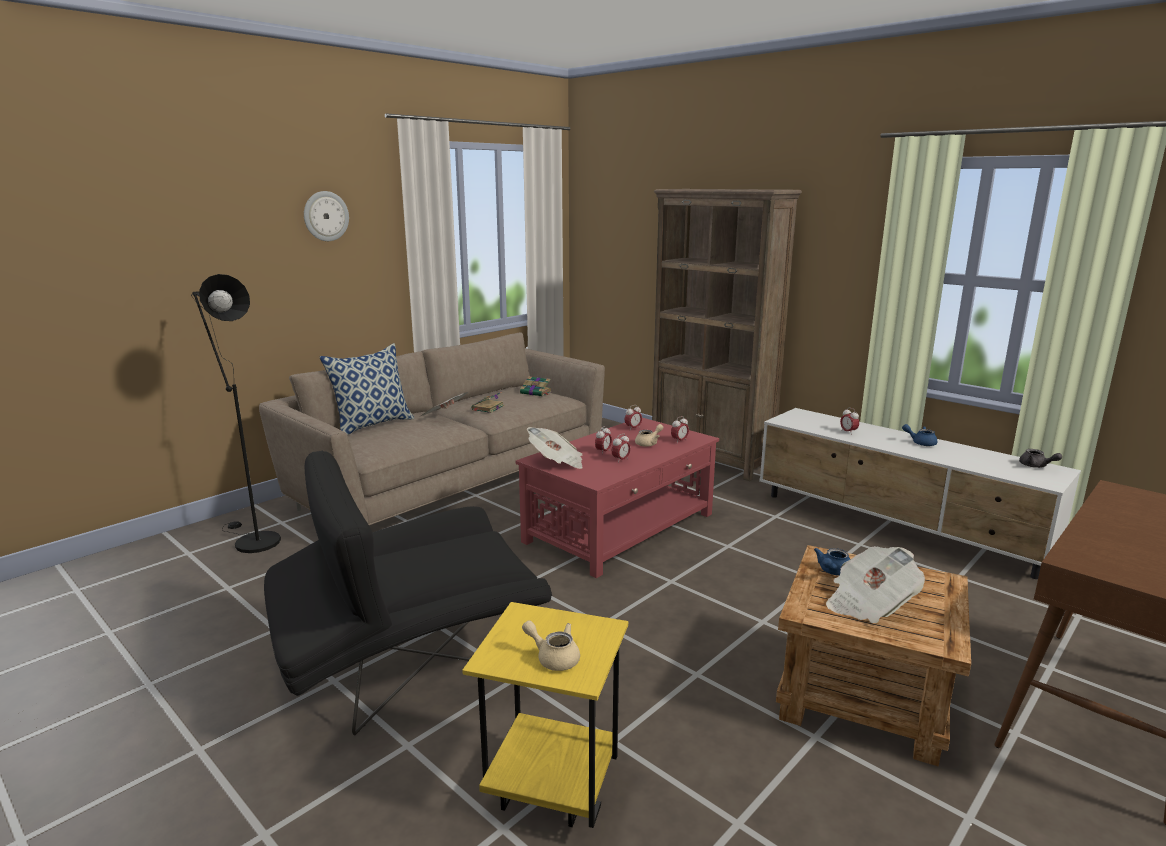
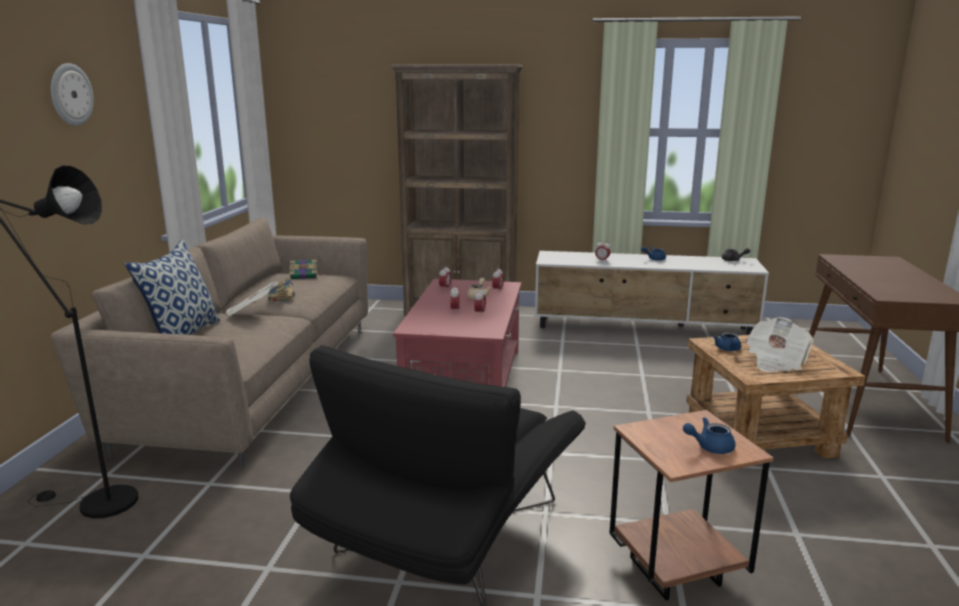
camera: 35 degrees left, 0 degrees up
yellow side table [462,602,628,828] -> brown side table [609,410,774,600]
beige teapot [522,620,580,671] -> blue teapot [683,417,736,454]
newspaper [527,427,583,469] -> none

